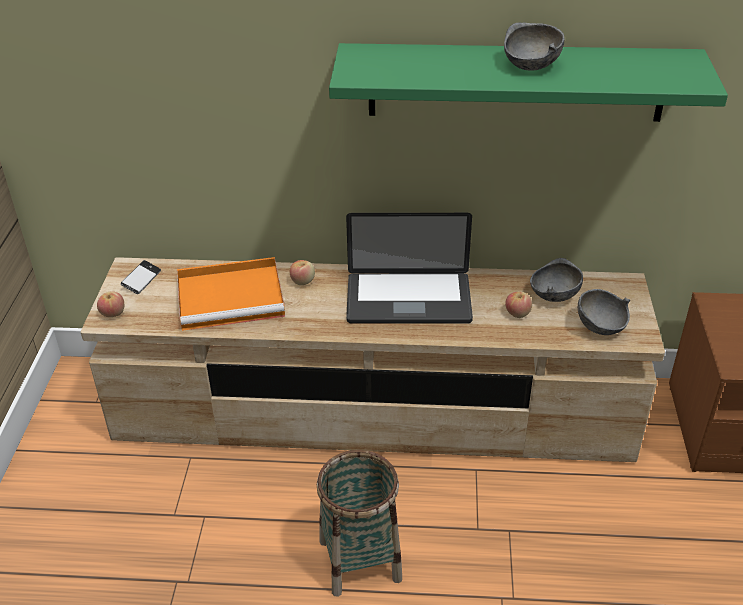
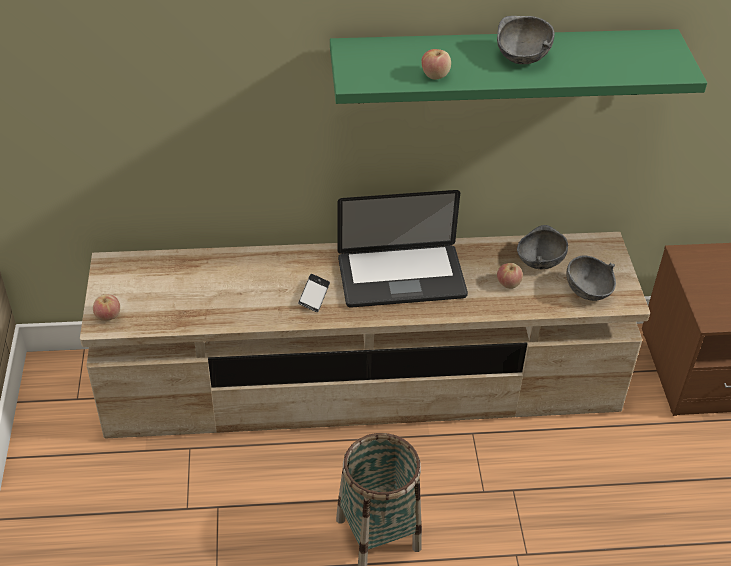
camera: 10 degrees left, 5 degrees up
phone [121,260,161,294] -> phone moved to [298,274,330,312]
orange tray [177,257,285,331] -> none
apple [290,260,315,285] -> apple moved to [421,49,451,80]

